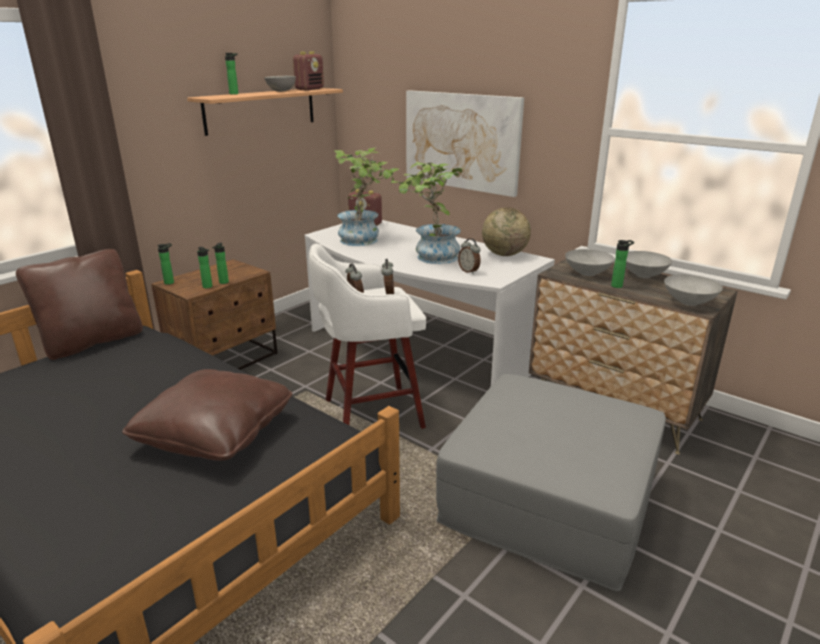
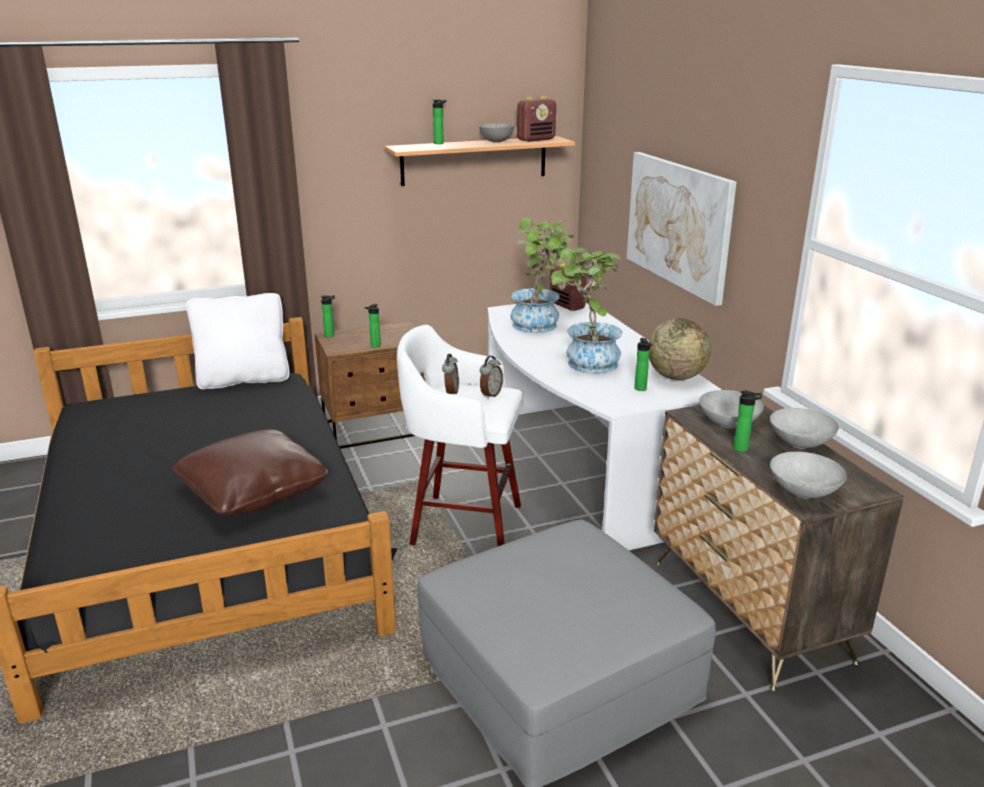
camera: 30 degrees right, 0 degrees up
brown pillow [16,249,143,360] -> white pillow [186,293,289,389]
bottle [197,247,212,288] -> bottle moved to [634,338,653,391]
alarm clock [458,238,481,274] -> none

